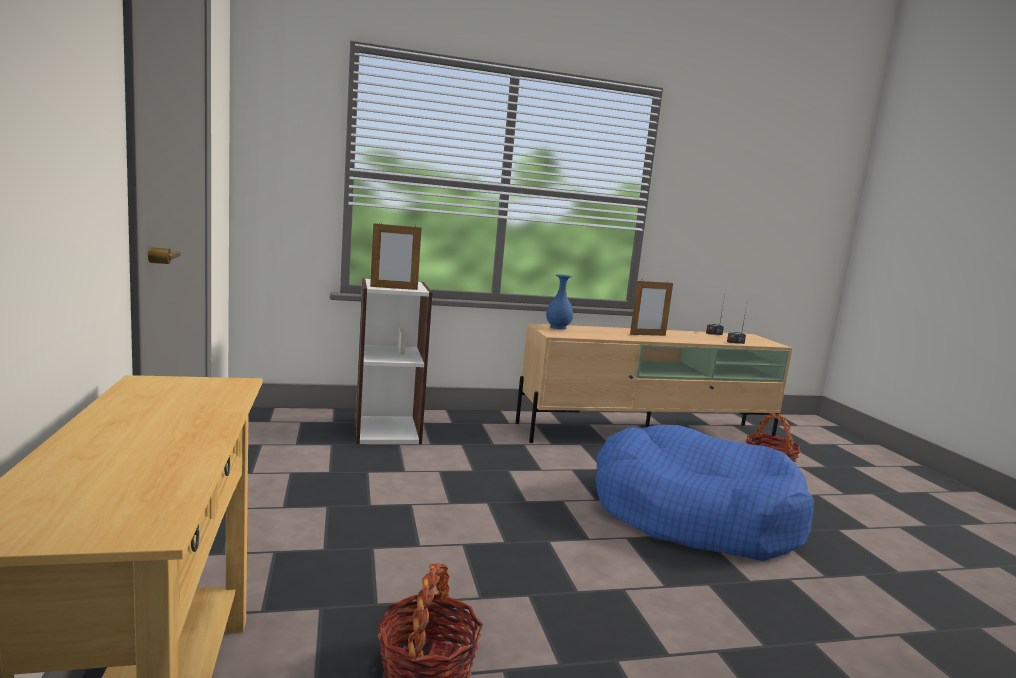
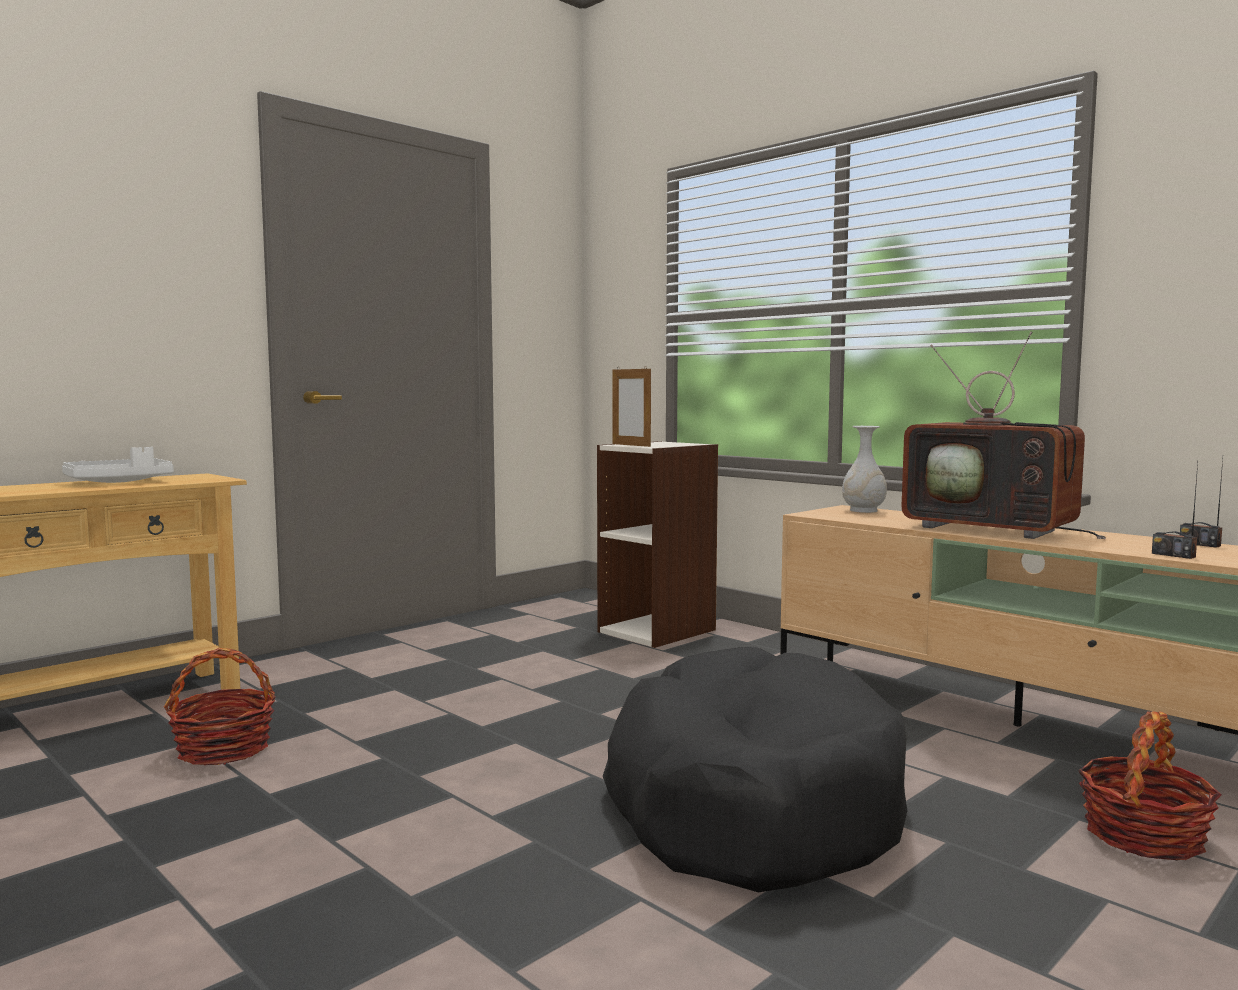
camera: 60 degrees right, 5 degrees down
blue vase [546,274,573,329] -> white vase [842,426,887,513]
blue dog bed [596,425,814,561] -> black dog bed [603,647,907,892]
picture frame [630,280,673,336] -> television [901,332,1106,539]
none -> white tray [62,447,174,483]

